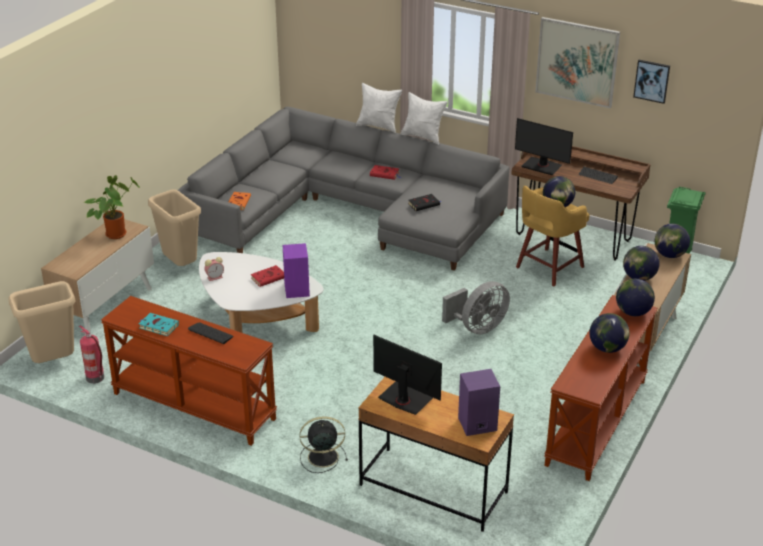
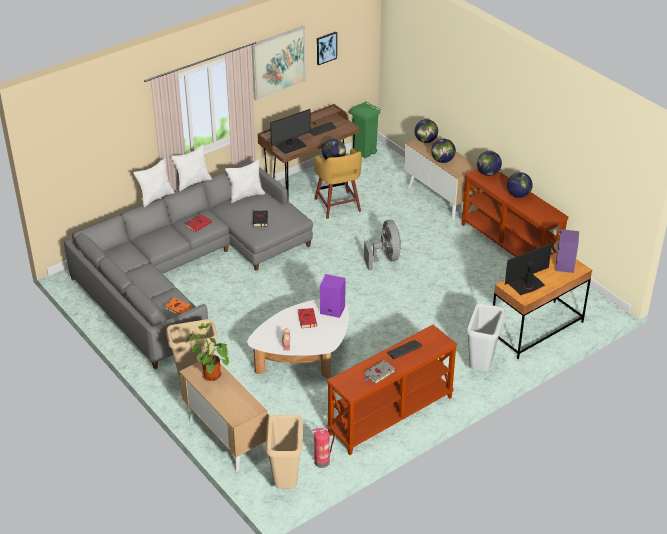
camera: 65 degrees left, 5 degrees up
turquoise book [139,313,179,336] -> grey book [364,360,395,384]
black fan [299,416,348,473] -> grey trash can [466,303,505,372]
none -> white pillow [225,159,265,203]

